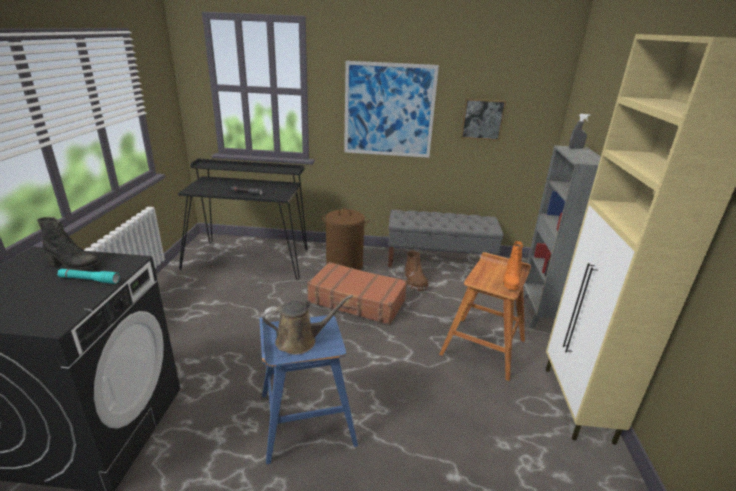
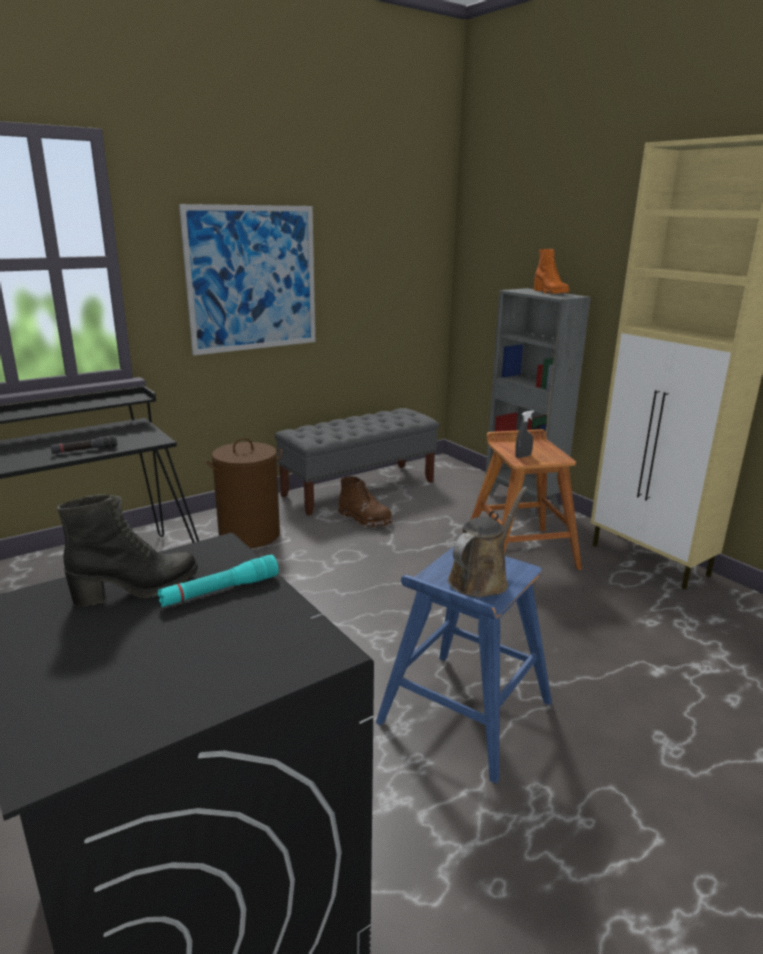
camera: 40 degrees left, 5 degrees down
brown suitcase [307,262,407,325] -> none
picture [461,98,506,141] -> none
orange boot [503,241,523,290] -> orange boot moved to [534,248,569,294]
grey spray bottle [569,114,590,149] -> grey spray bottle moved to [515,411,534,458]

